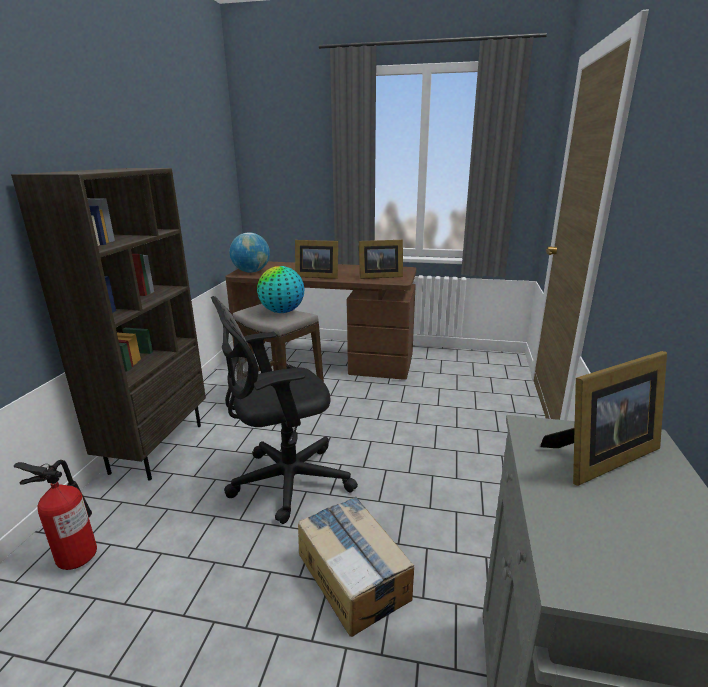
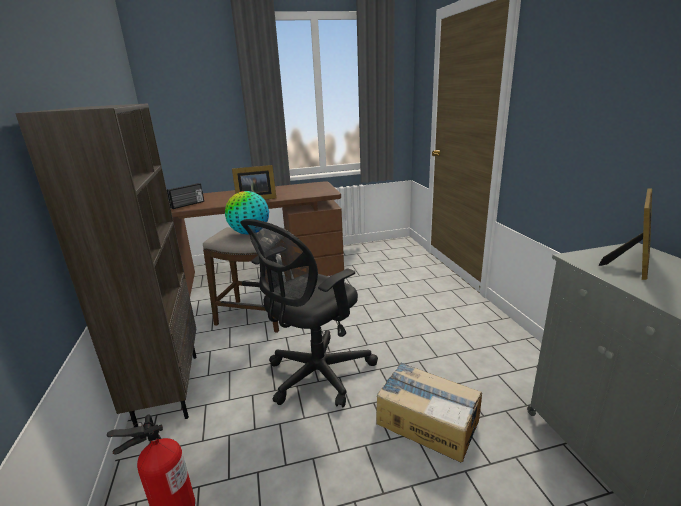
camera: 25 degrees left, 0 degrees up
globe [230,232,270,273] -> radio [167,183,204,209]
picture frame [359,240,403,279] -> none

